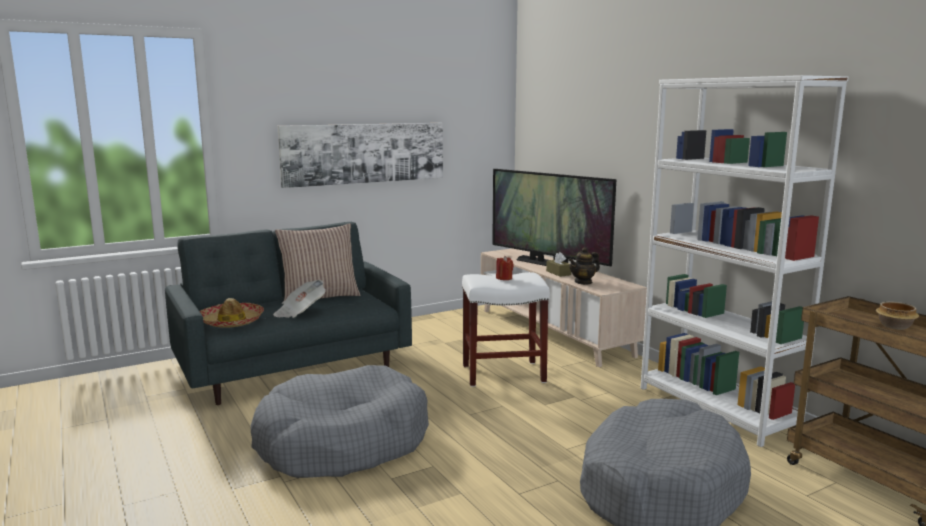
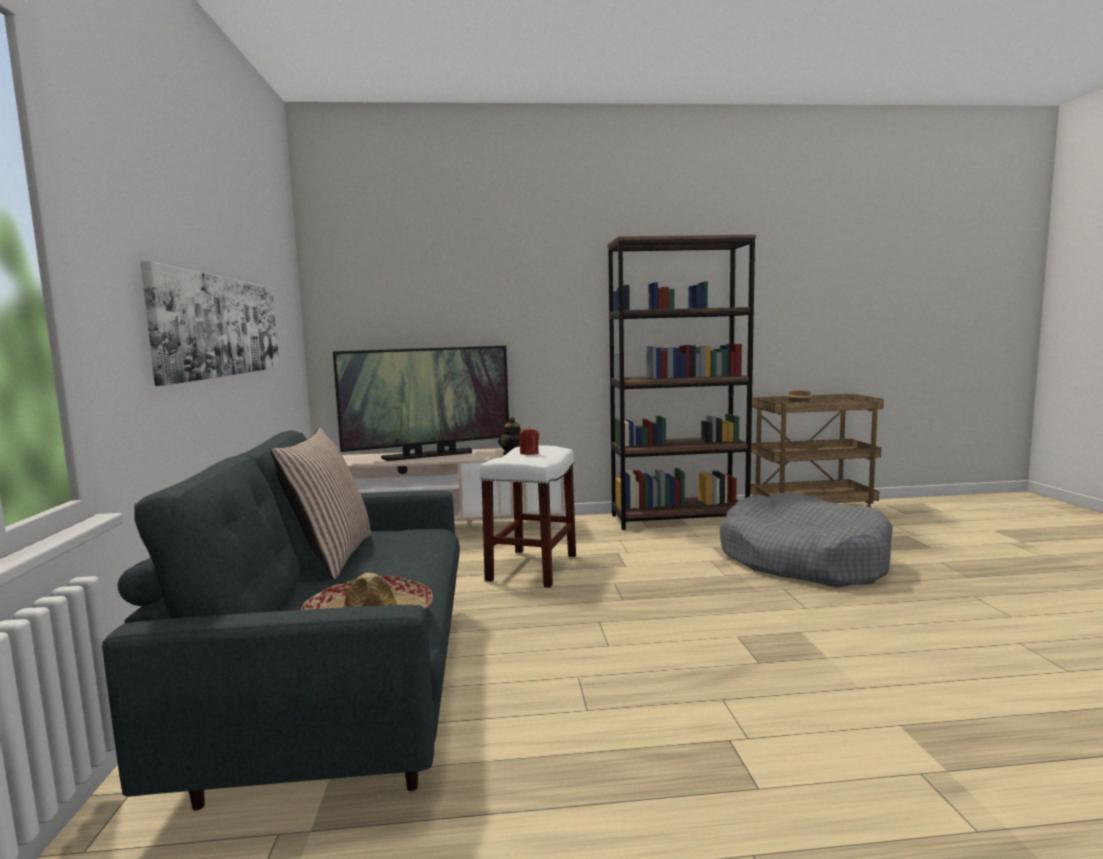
camera: 65 degrees left, 5 degrees down
grey dog bed [251,365,429,478] -> none
newspaper [273,280,326,318] -> none
brown tissue box [546,252,571,277] -> none
white bookcase [641,75,849,447] -> brown bookcase [607,235,756,530]

